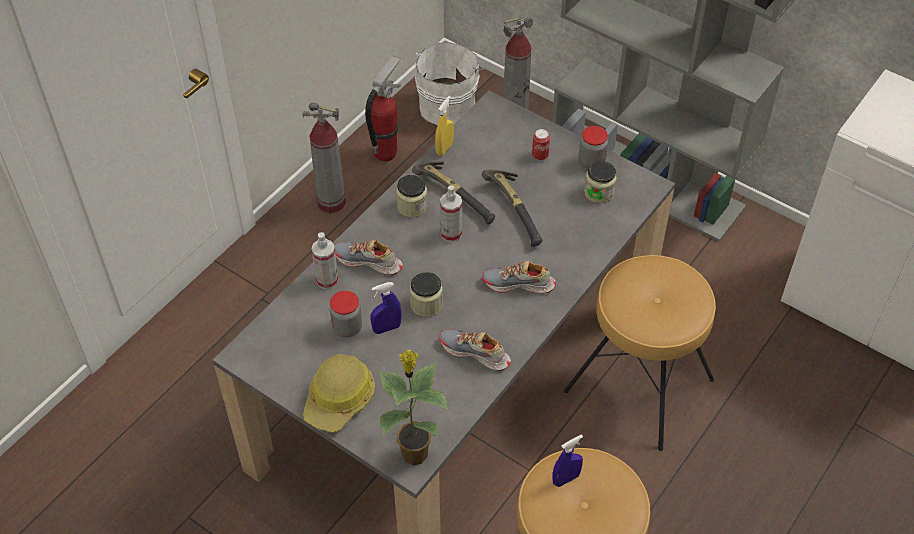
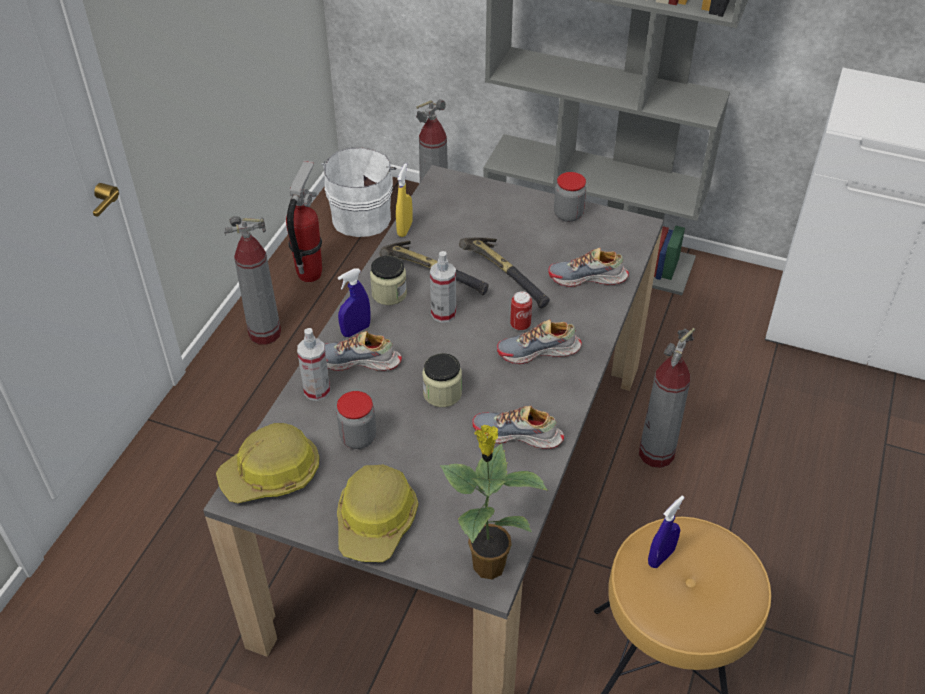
camera: 15 degrees left, 5 degrees down
blue spray bottle [370,282,401,334] -> blue spray bottle moved to [338,268,371,337]
can [532,129,550,161] -> can moved to [510,292,532,331]
brown stool [564,255,716,451] -> fire extinguisher [639,328,695,468]
jar [584,161,617,203] -> none
none -> hard hat [216,423,320,503]
none -> shoe [548,248,629,287]

